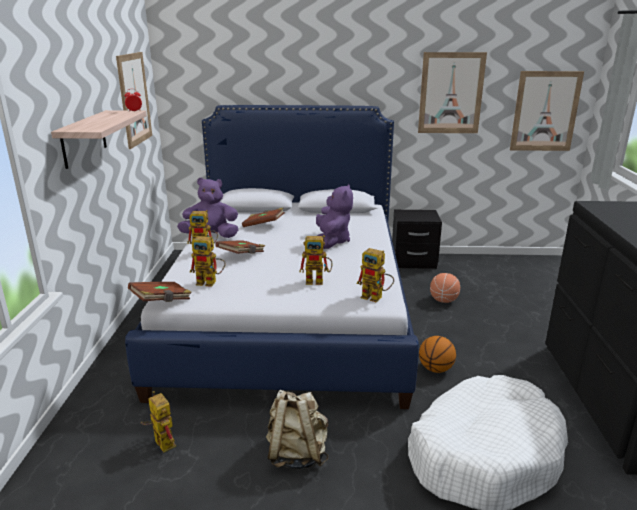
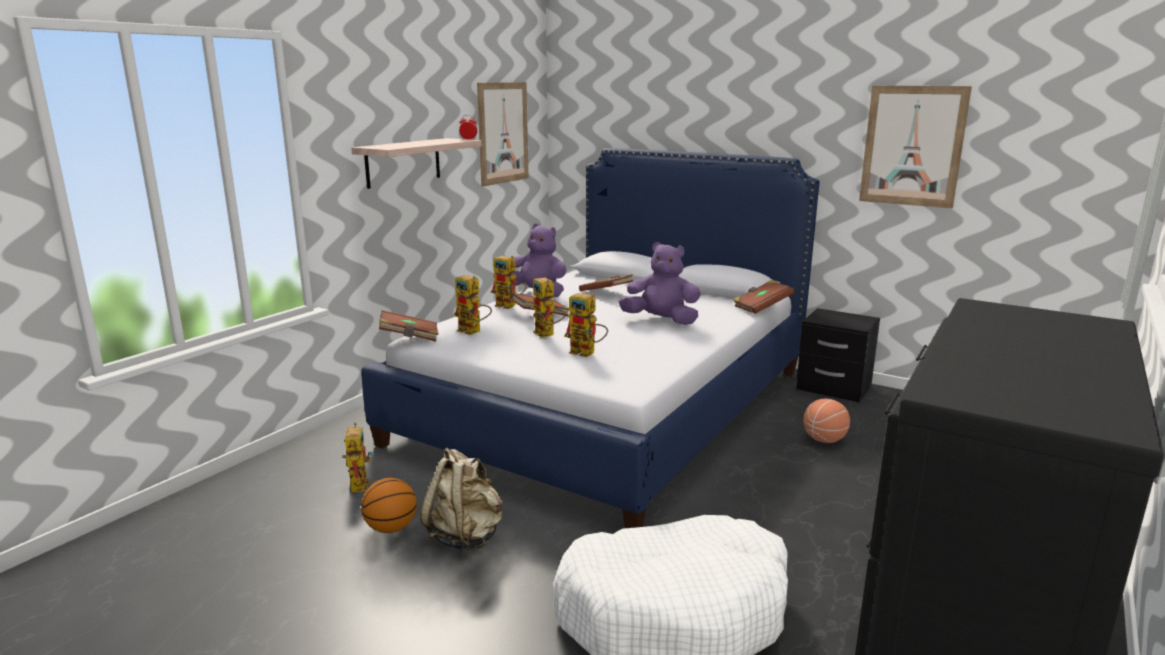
camera: 30 degrees right, 5 degrees down
purple plush toy [316,184,353,249] -> purple plush toy turned 105 degrees counterclockwise [619,242,701,325]
toy robot [357,248,394,302] -> toy robot moved to [533,277,565,338]
basketball [419,336,456,373] -> basketball moved to [361,478,417,533]
picture [510,71,584,151] -> none
none -> brown book [733,280,794,314]

